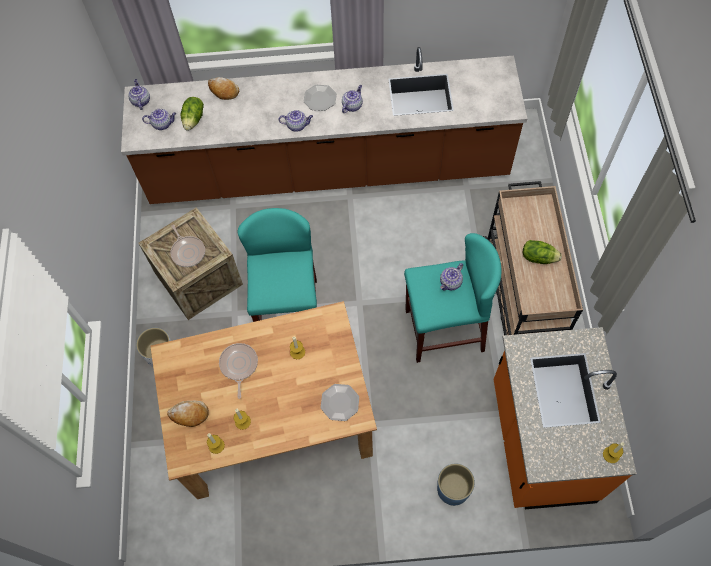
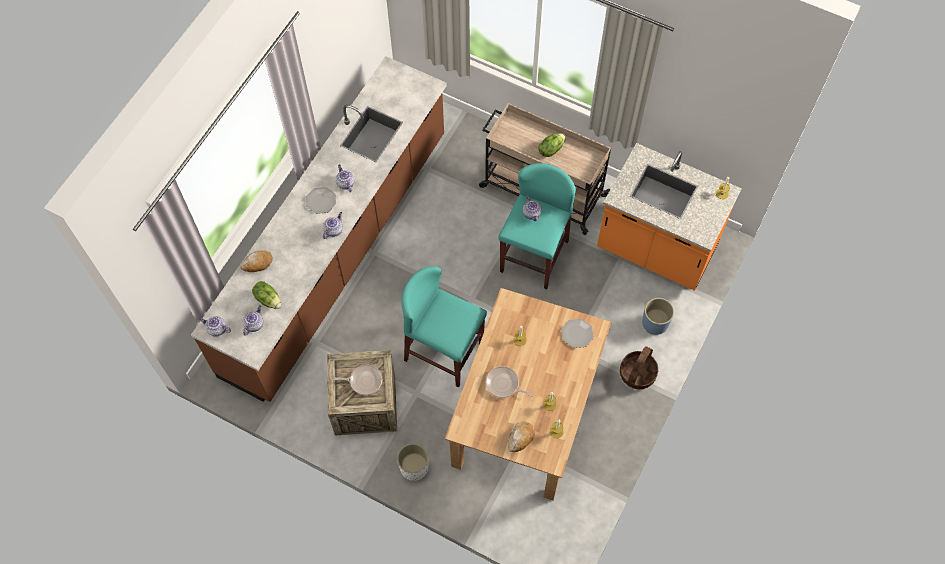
camera: 60 degrees left, 0 degrees up
none -> basket [620,346,658,389]

